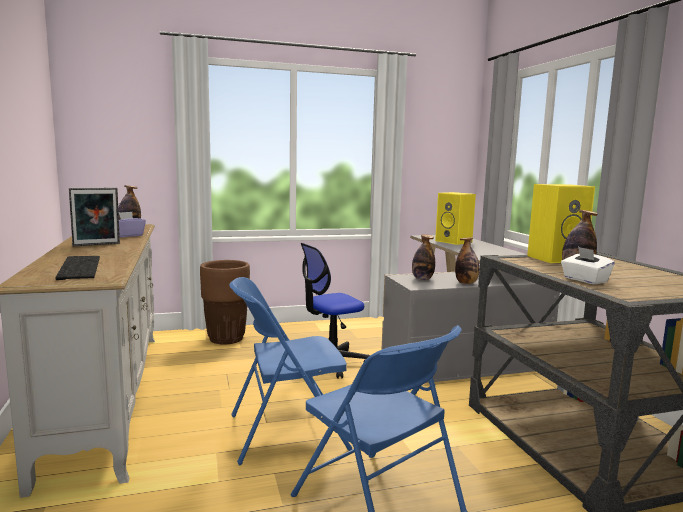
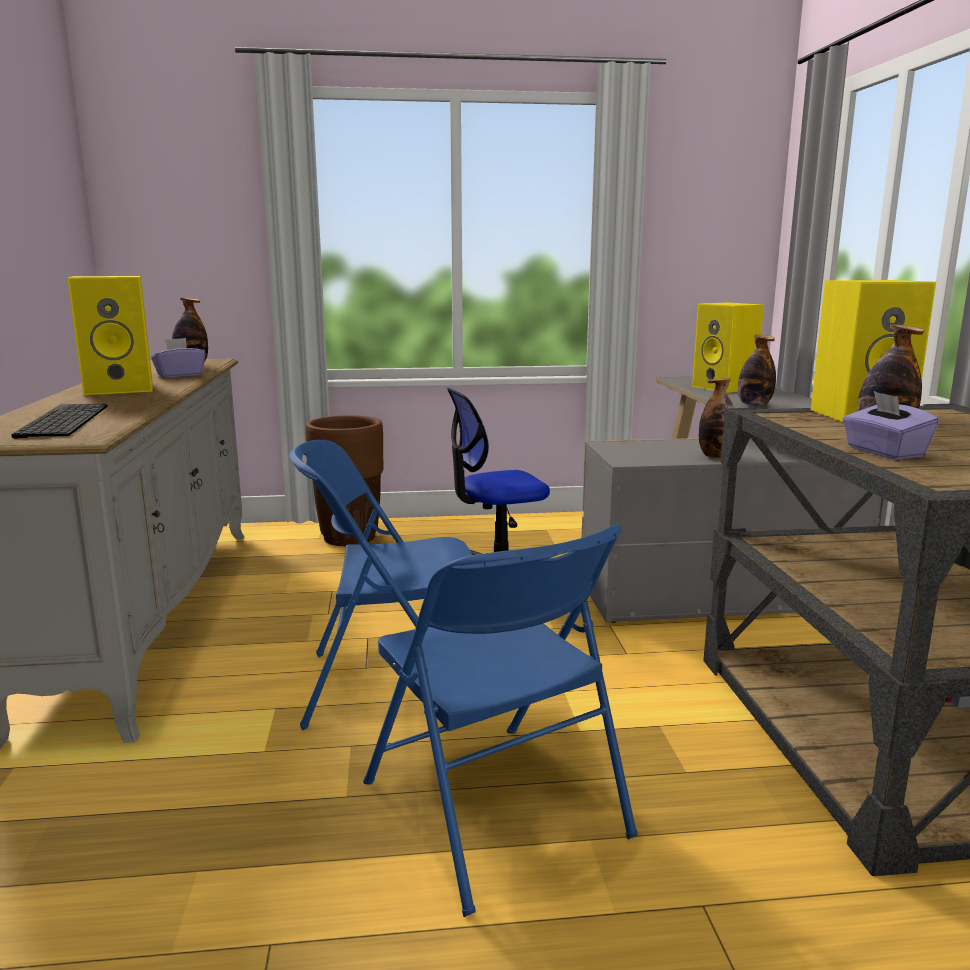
camera: 10 degrees right, 5 degrees up
picture frame [69,188,120,246] -> yellow speaker [68,276,153,395]
bottle [412,234,435,280] -> bottle moved to [738,335,776,407]
white tissue box [561,247,615,284] -> purple tissue box [843,391,939,460]

